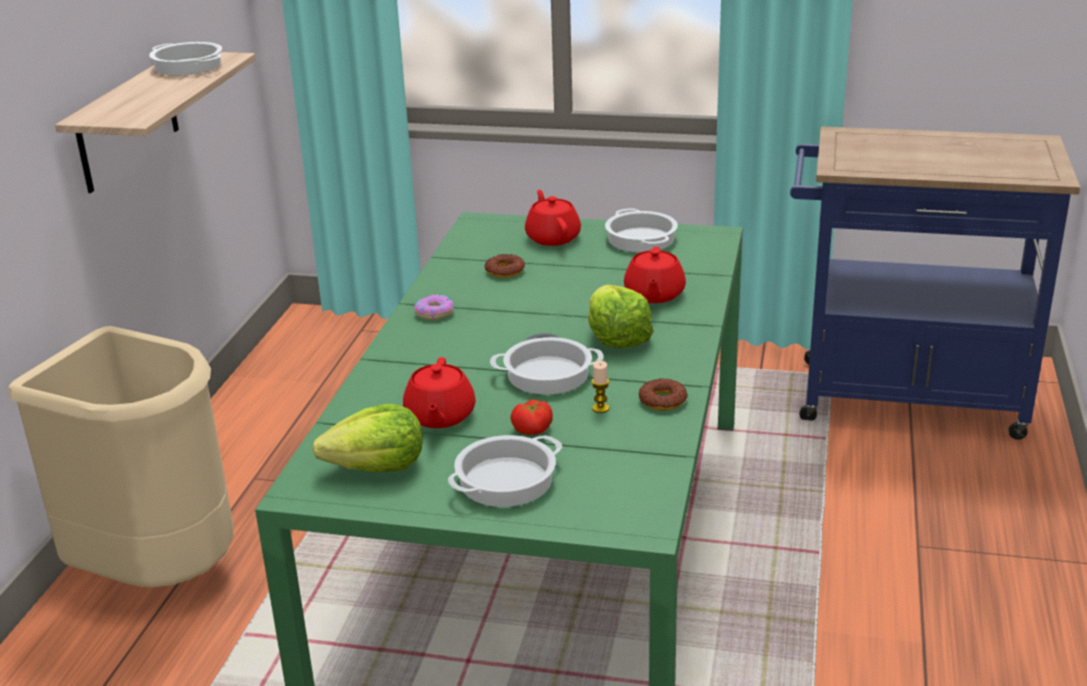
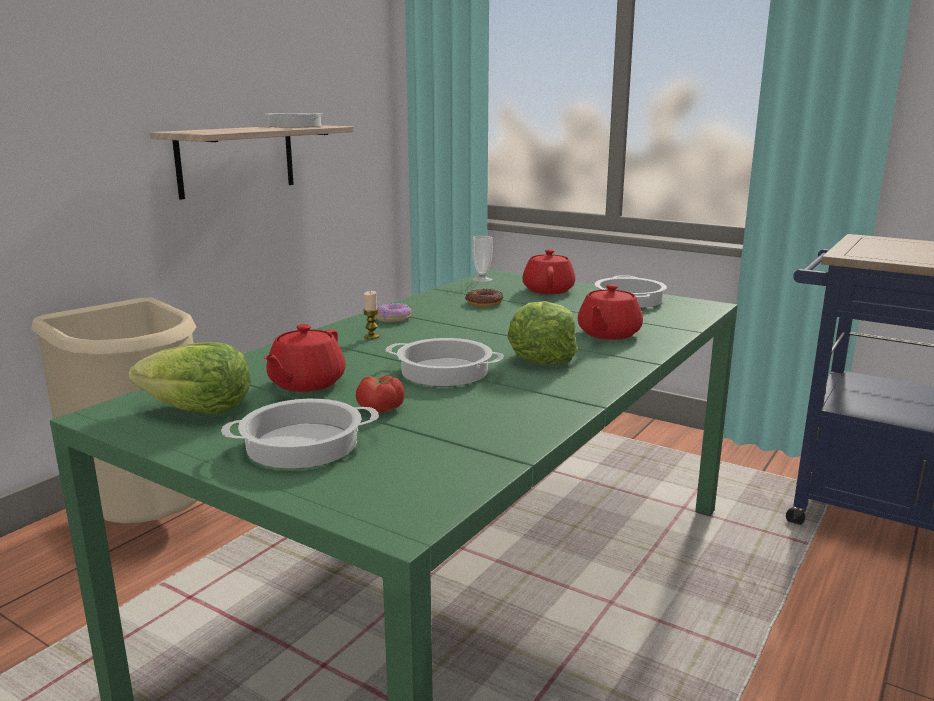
camera: 20 degrees right, 10 degrees down
candle [592,361,609,413] -> candle moved to [363,291,380,339]
donut [639,378,688,410] -> none
none -> cup [472,236,493,282]

